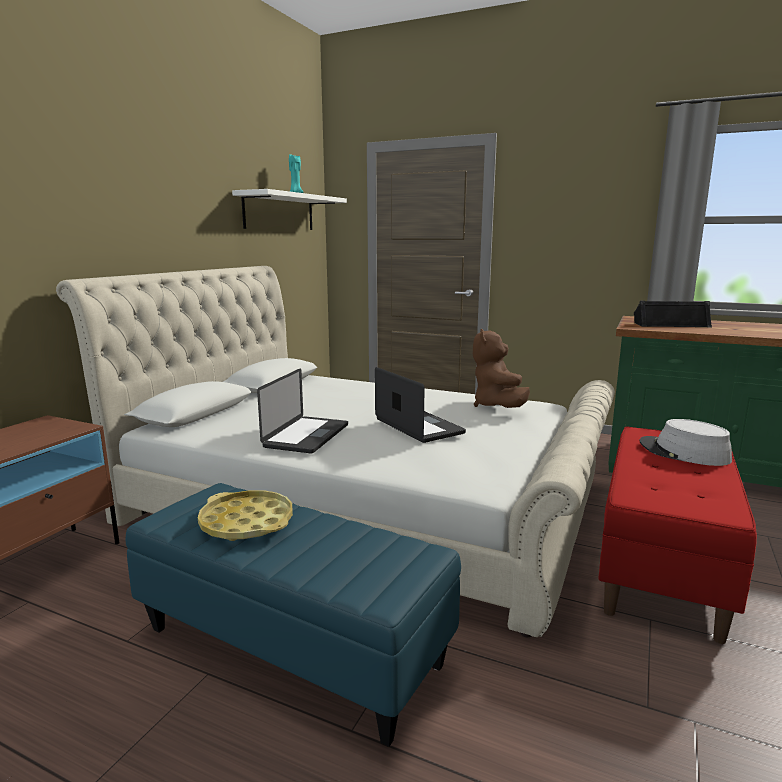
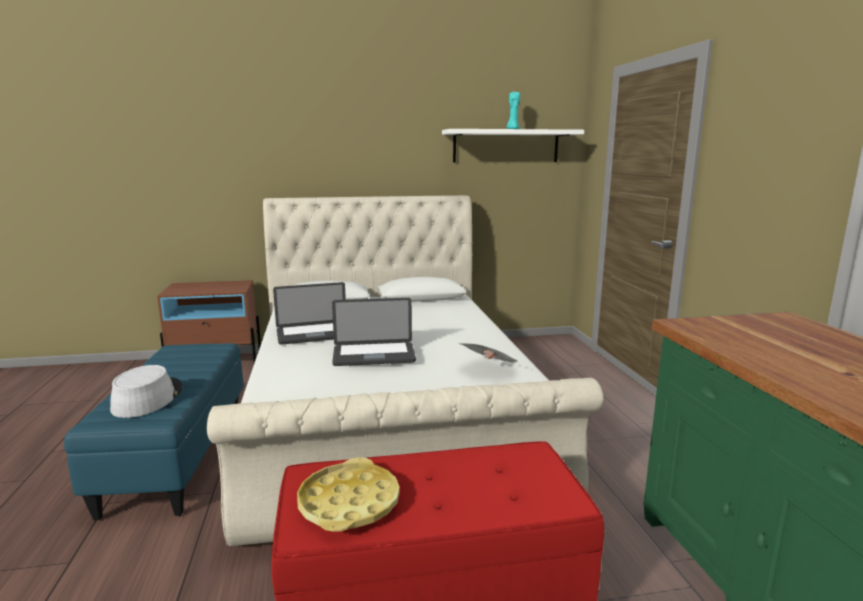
camera: 55 degrees right, 0 degrees up
yellow tray [198,490,293,541] -> yellow tray moved to [297,458,400,532]
laptop [375,367,466,443] -> laptop turned 60 degrees clockwise [332,298,416,366]
brown plush toy [473,329,530,408] -> newspaper [461,343,517,363]
black speaker [634,301,712,328] -> none
grey hat [639,419,732,466] -> grey hat moved to [110,365,183,418]

